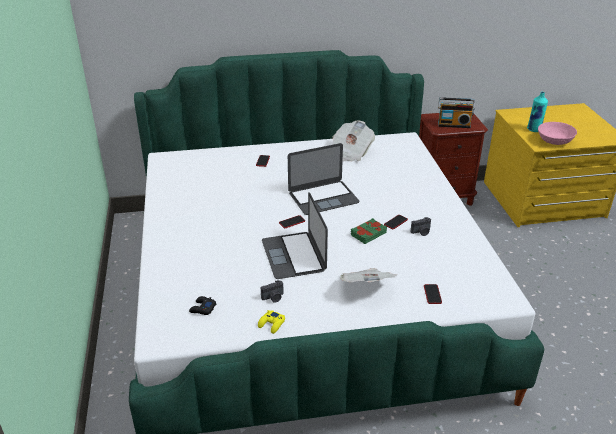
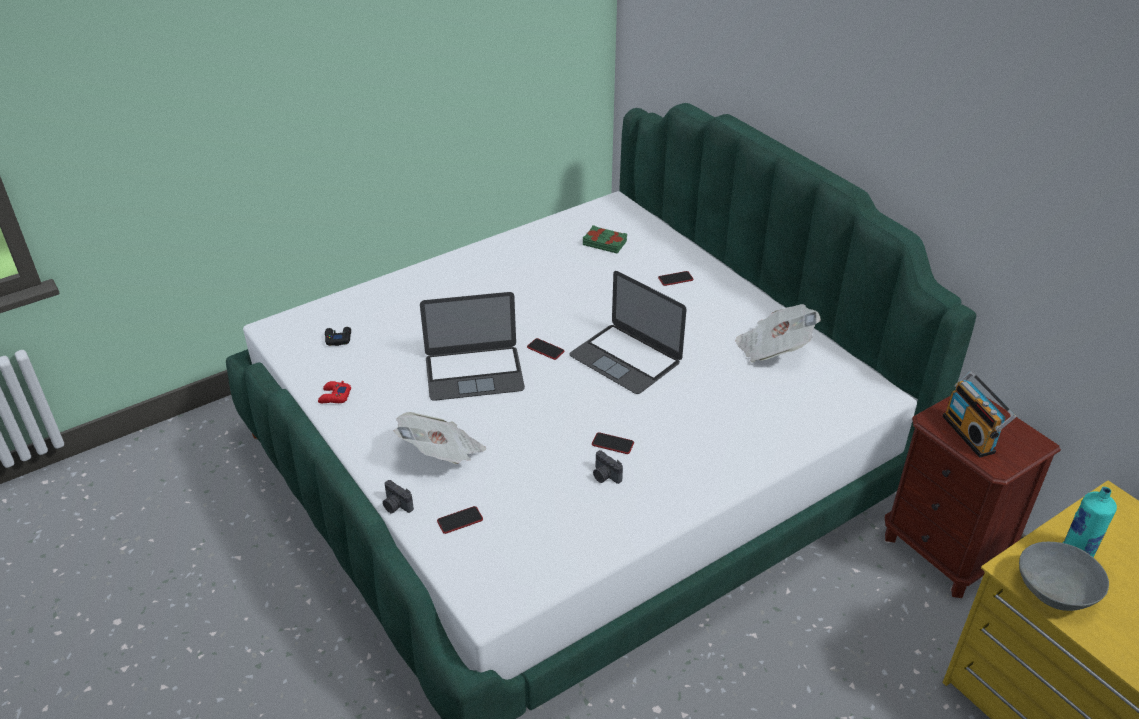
camera: 65 degrees right, 5 degrees up
yellow game controller [258,310,285,334] -> red game controller [318,381,351,403]
camera [261,280,284,303] -> camera moved to [383,480,414,514]
laptop [262,192,328,279] -> laptop turned 150 degrees counterclockwise [420,292,525,401]
green book [351,218,387,244] -> green book moved to [583,225,627,254]
pink bowl [538,122,577,145] -> grey bowl [1019,542,1109,611]

